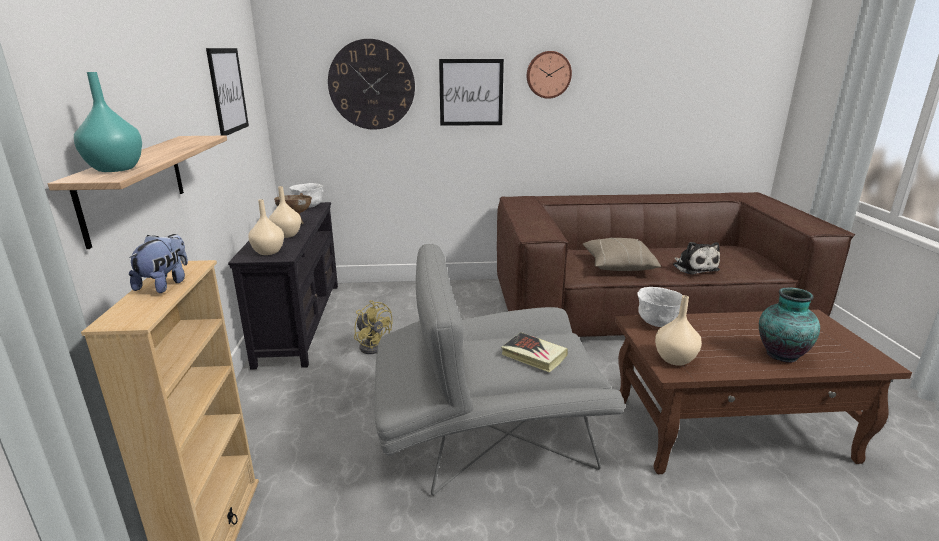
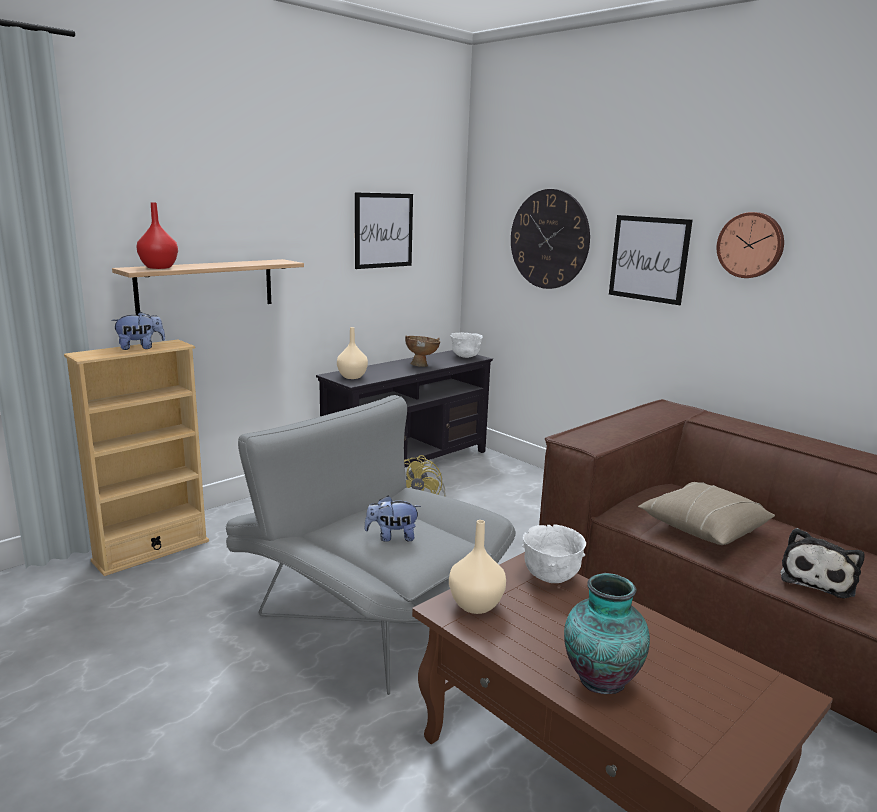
camera: 50 degrees right, 5 degrees down
turquoise vase [74,72,142,172] -> red vase [136,203,178,269]
beige vase [269,186,301,238] -> none
book [501,332,568,373] -> plush toy [364,496,421,542]

